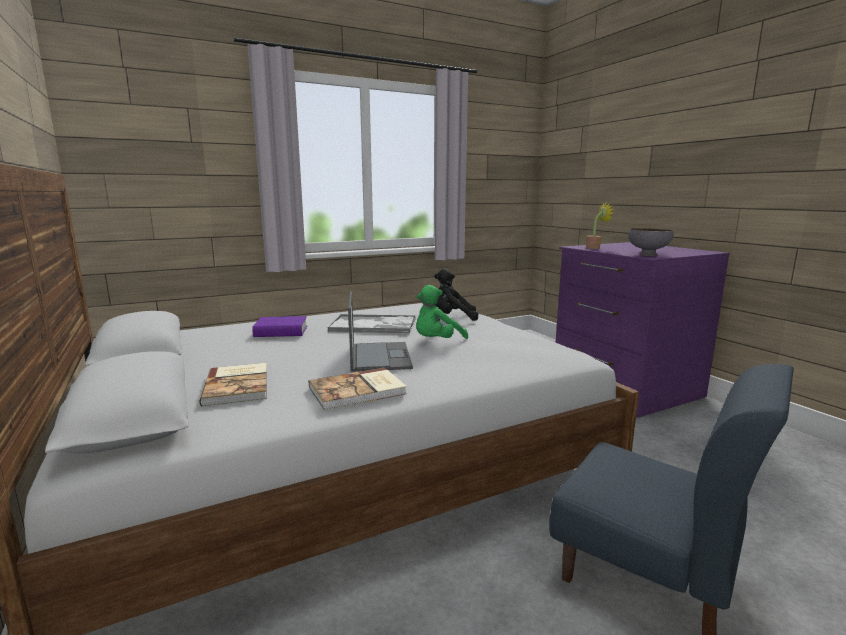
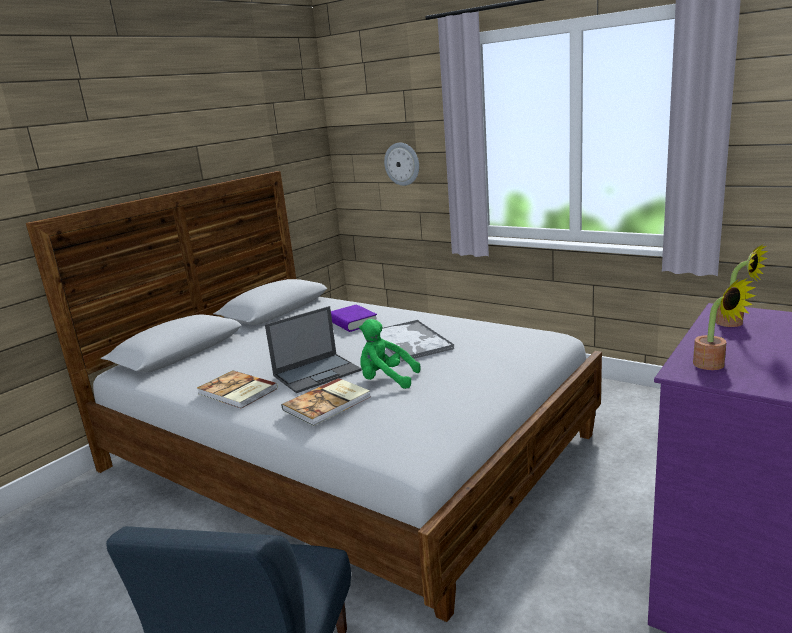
camera: 65 degrees right, 5 degrees up
book [200,363,267,407] -> book moved to [282,378,370,426]
black plush toy [434,268,478,321] -> none
grey bowl [628,228,674,256] -> potted plant [693,278,756,370]
none -> wall clock [384,143,419,186]

